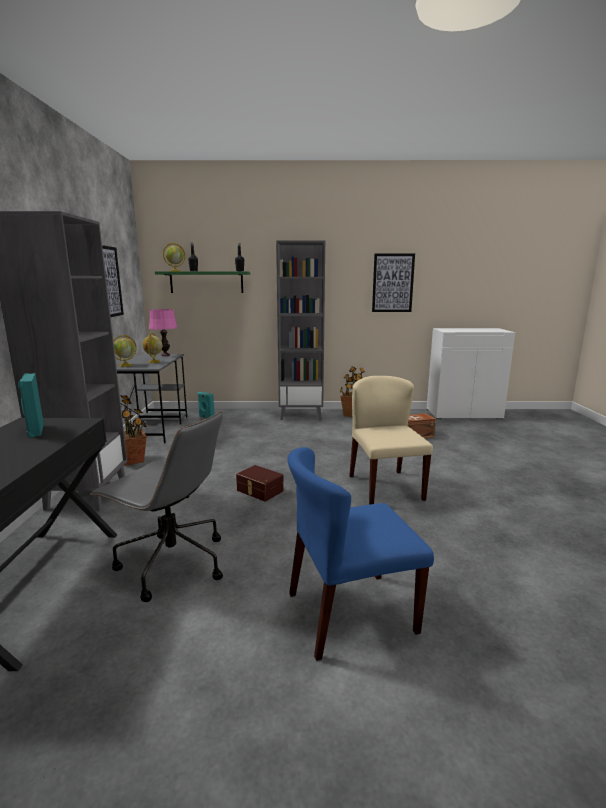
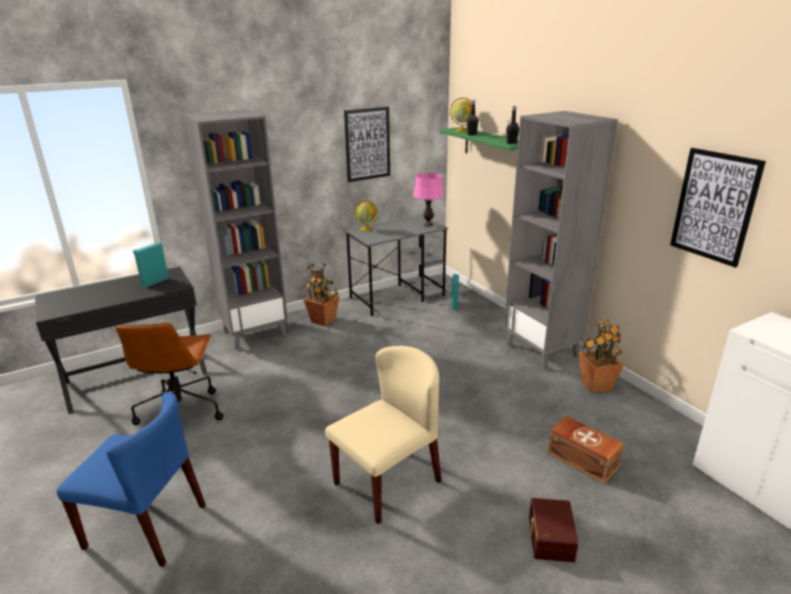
camera: 60 degrees right, 10 degrees up
grey office chair [90,411,223,602] -> brown office chair [116,322,223,425]
globe [142,333,163,363] -> none
brown storage box [236,465,284,502] -> brown storage box moved to [528,498,579,562]
blue chair [287,447,434,661] -> blue chair turned 150 degrees clockwise [57,392,206,567]

